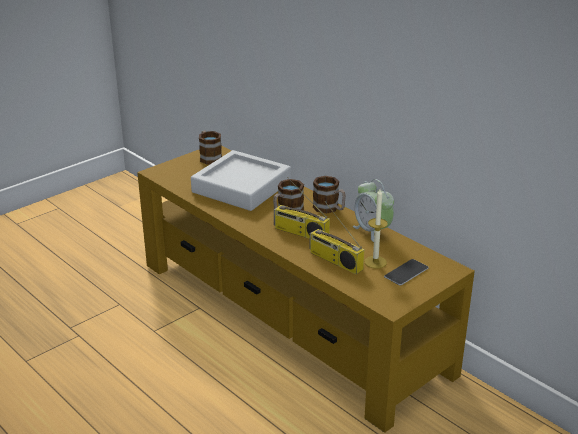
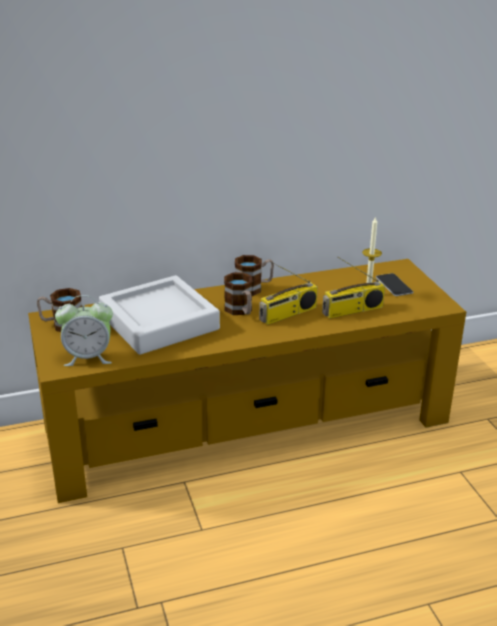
camera: 65 degrees left, 0 degrees up
alarm clock [353,179,394,242] -> alarm clock moved to [55,295,113,366]

